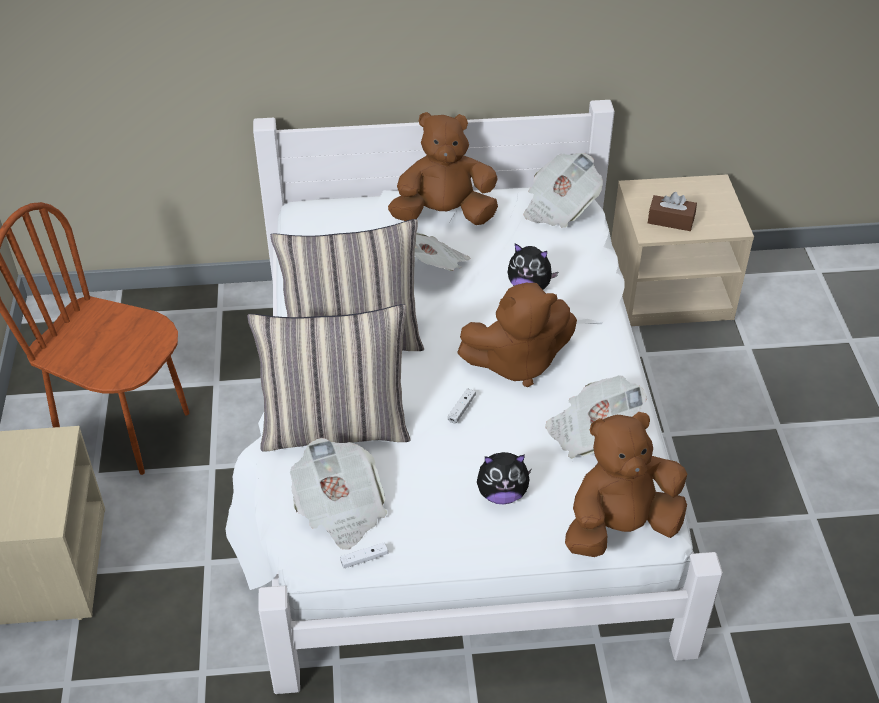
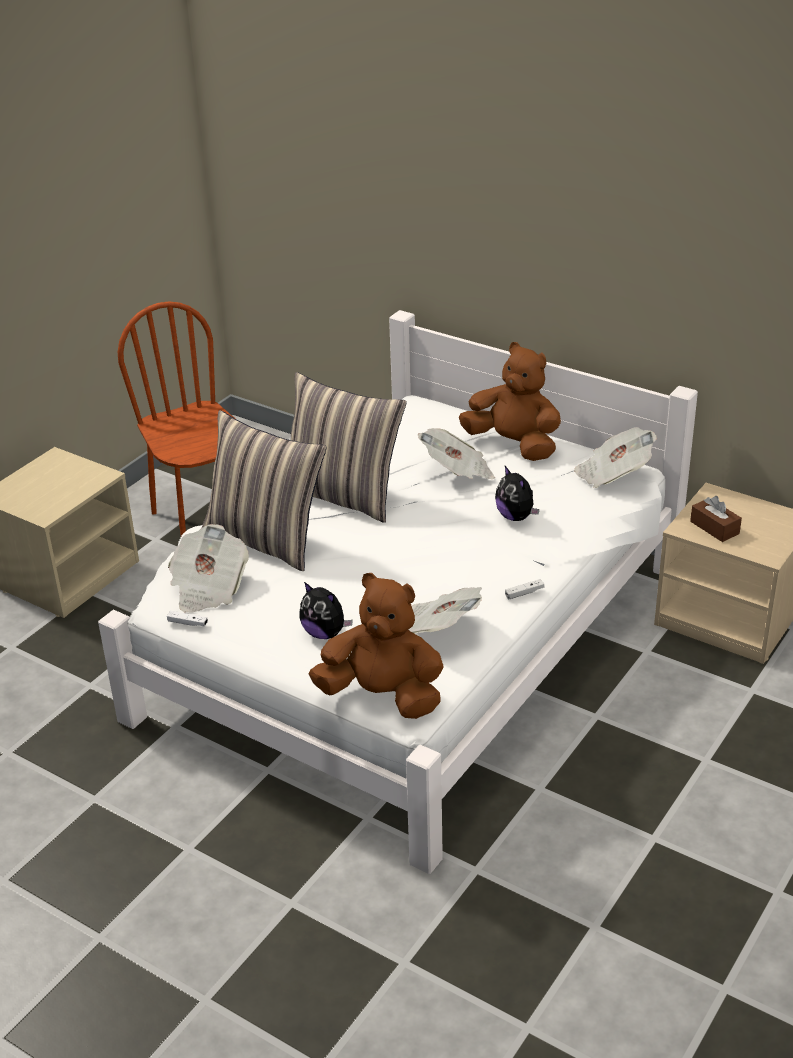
camera: 40 degrees right, 10 degrees down
white game controller [448,388,476,424] -> white game controller moved to [505,579,544,599]
brown plush toy [457,283,577,387] -> none

